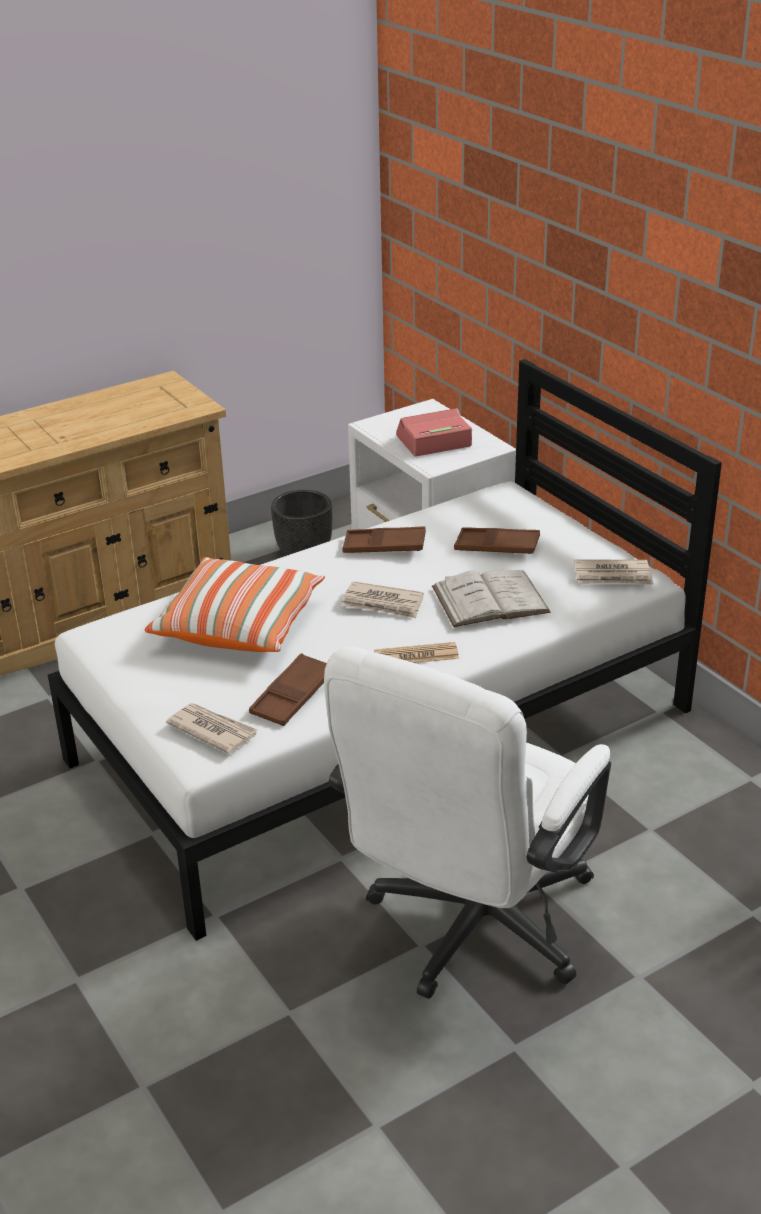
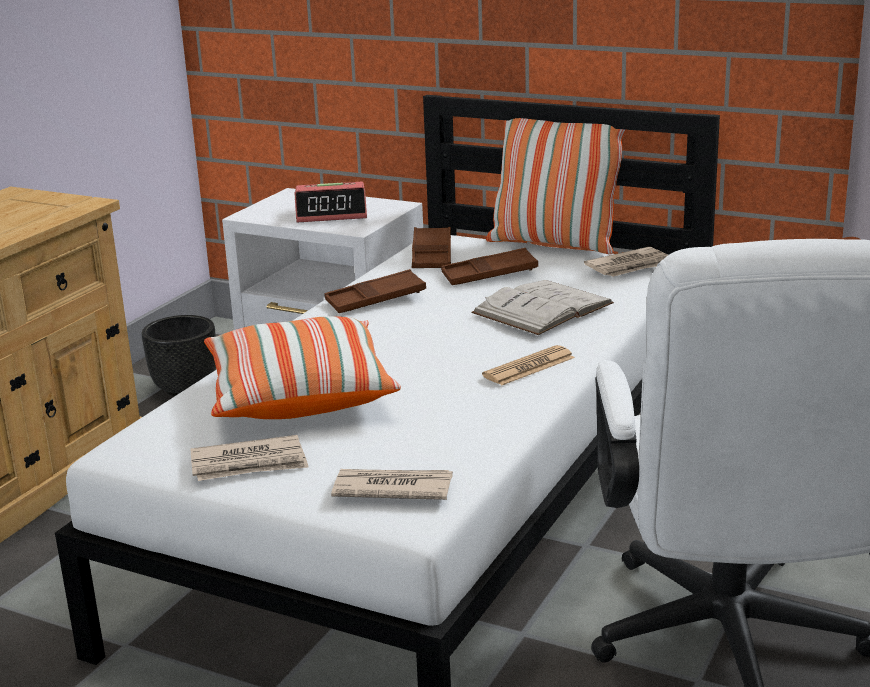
camera: 30 degrees left, 10 degrees down
brown tray [249,653,327,726] -> brown tray moved to [412,227,451,268]
newspaper [342,581,424,618] -> newspaper moved to [190,435,309,481]
alarm clock [396,408,472,456] -> alarm clock turned 135 degrees counterclockwise [294,182,367,223]
none -> pillow [486,118,626,254]

